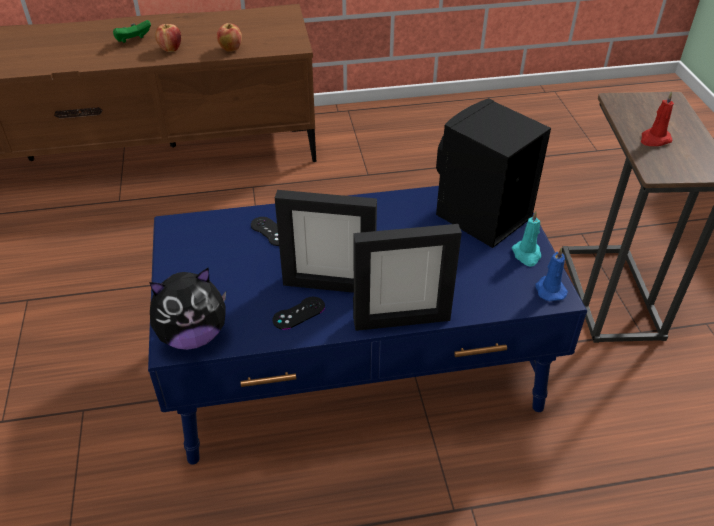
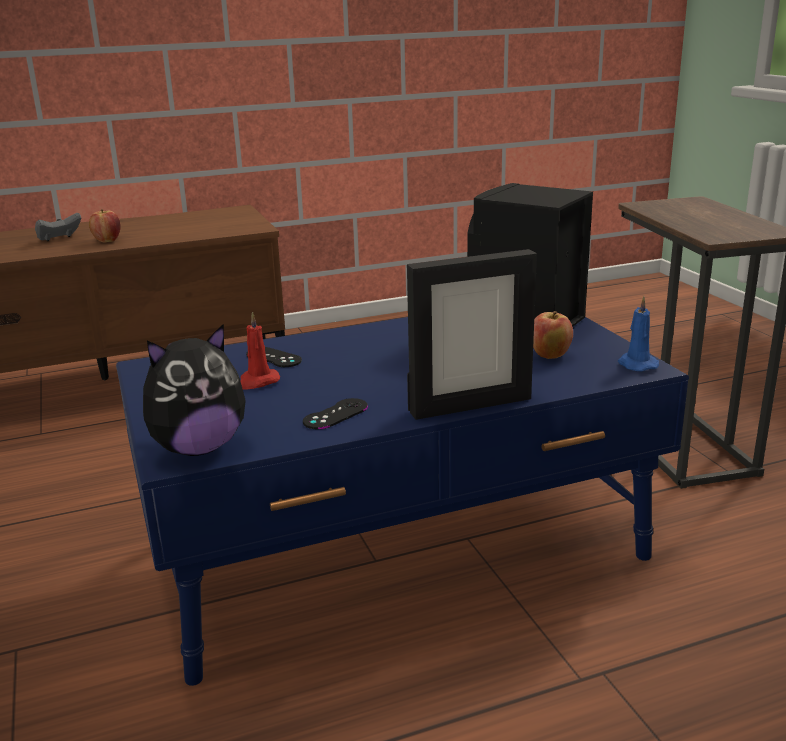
camera: 10 degrees left, 20 degrees down
green game controller [113,20,151,43] -> grey game controller [35,213,82,241]
apple [217,23,242,52] -> apple moved to [533,311,573,359]
picture frame [275,190,377,293] -> none
turquoise candle [512,211,541,267] -> none
red candle [641,92,674,146] -> red candle moved to [240,312,280,390]

